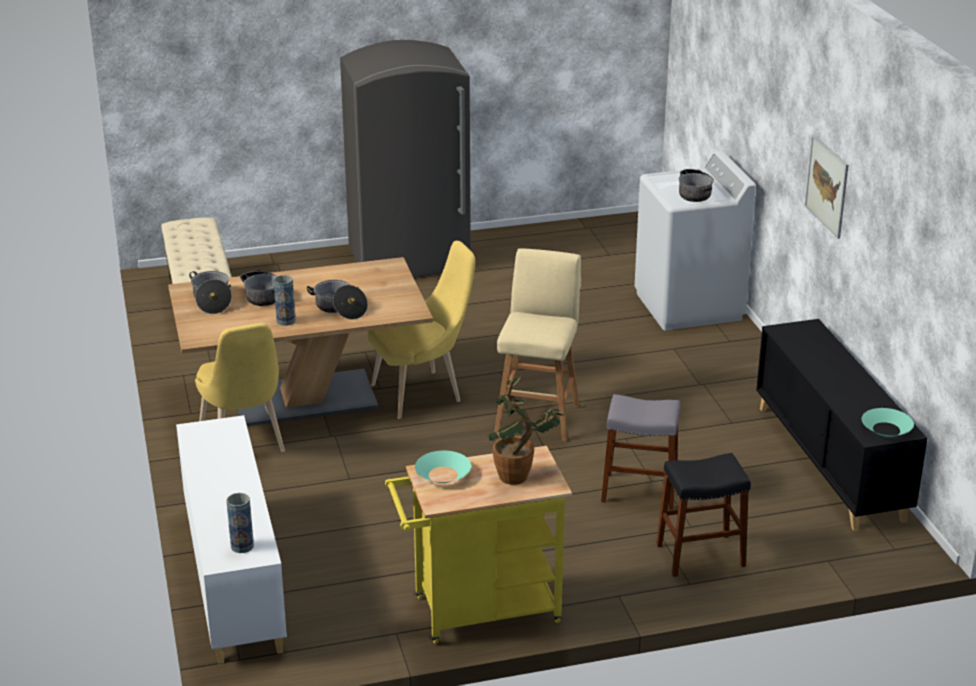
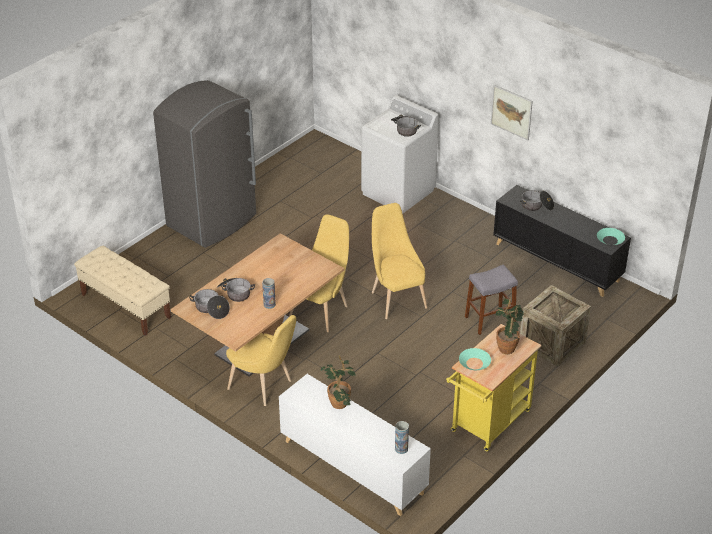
camera: 35 degrees left, 10 degrees up
cooking pot [307,280,368,320] -> cooking pot moved to [520,190,554,211]
beige stool [494,248,581,441] -> yellow chair [372,203,427,319]
black stool [656,453,751,577] -> crate [520,285,591,367]
none -> potted plant [321,355,356,409]

